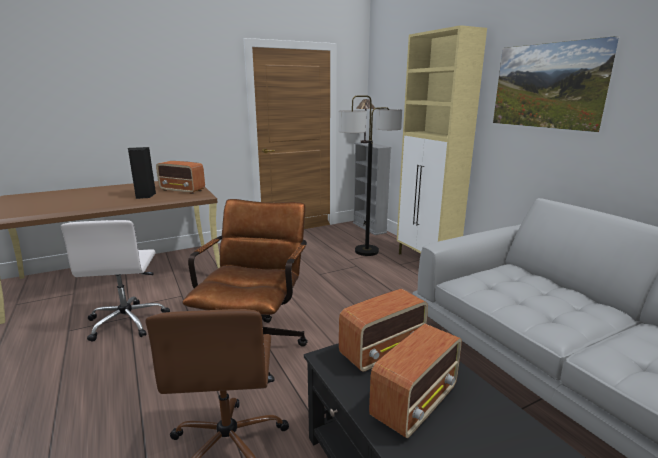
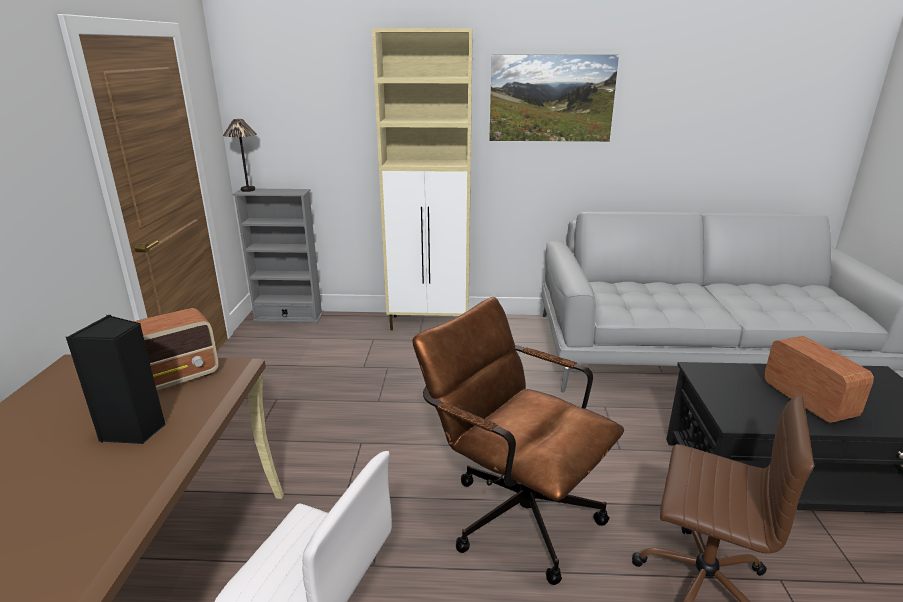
camera: 60 degrees left, 5 degrees up
floor lamp [339,96,402,256] -> none
radio [339,289,428,372] -> none

